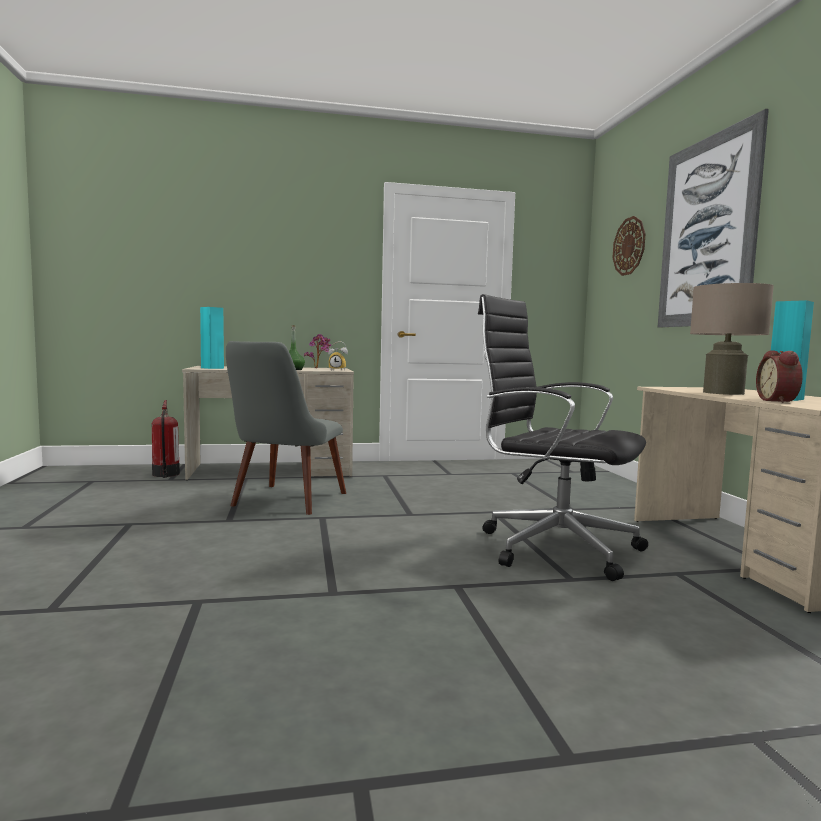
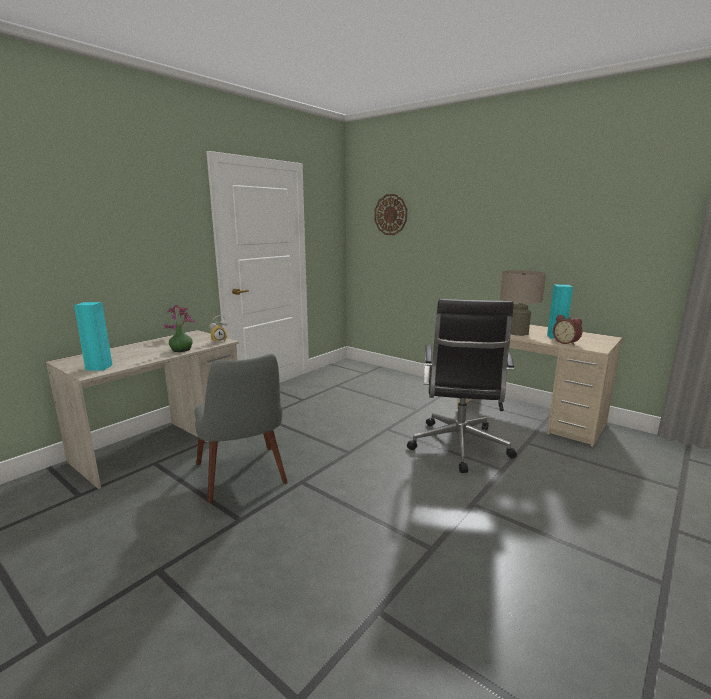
camera: 40 degrees left, 10 degrees up
fire extinguisher [152,400,180,478] -> none
black office chair [478,294,648,581] -> black office chair turned 75 degrees counterclockwise [407,299,517,473]
picture [658,109,769,327] -> none

